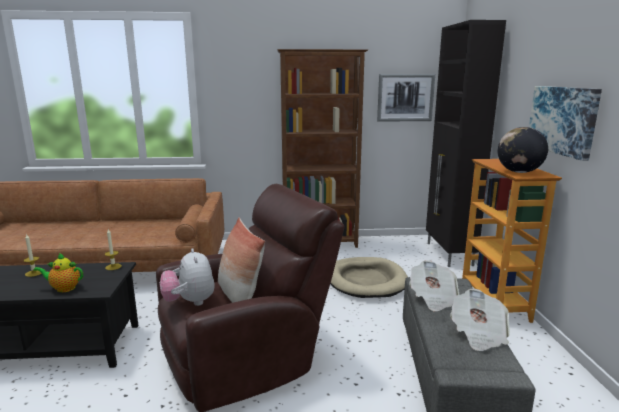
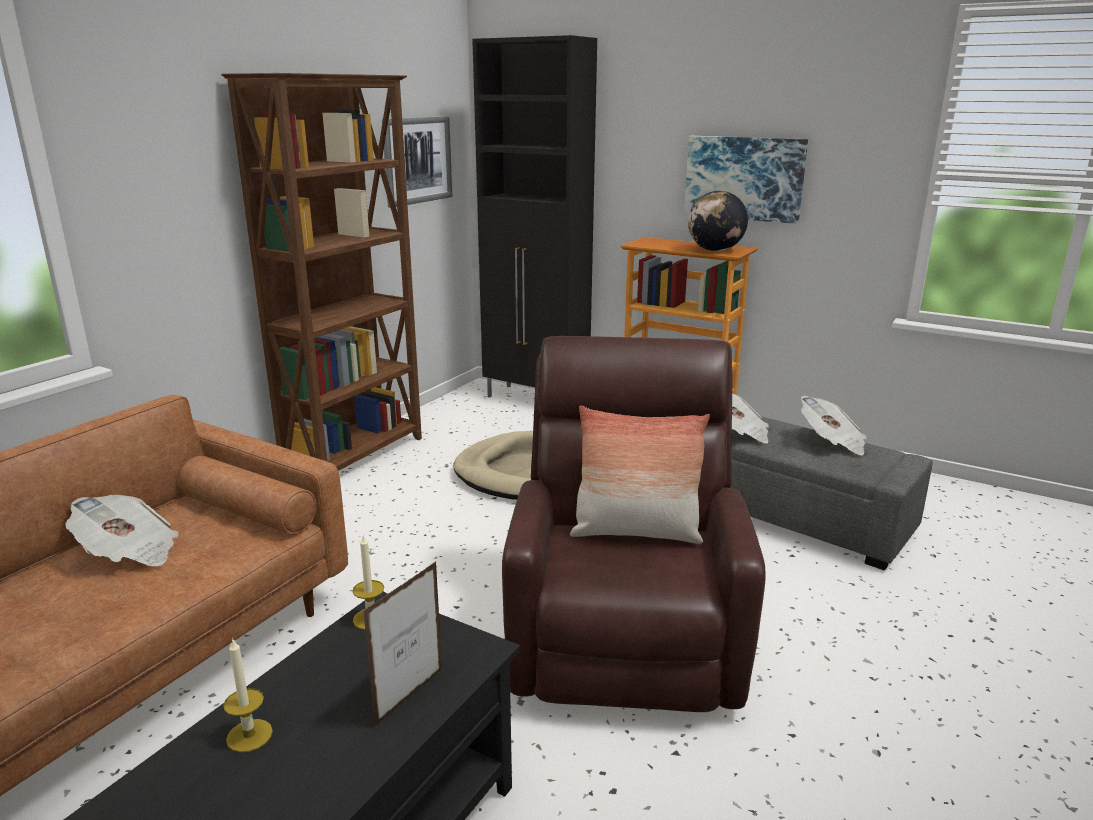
camera: 55 degrees left, 5 degrees up
teapot [33,253,83,292] -> picture frame [363,562,443,726]
plush toy [160,248,215,306] -> none
none -> newspaper [65,495,178,567]

